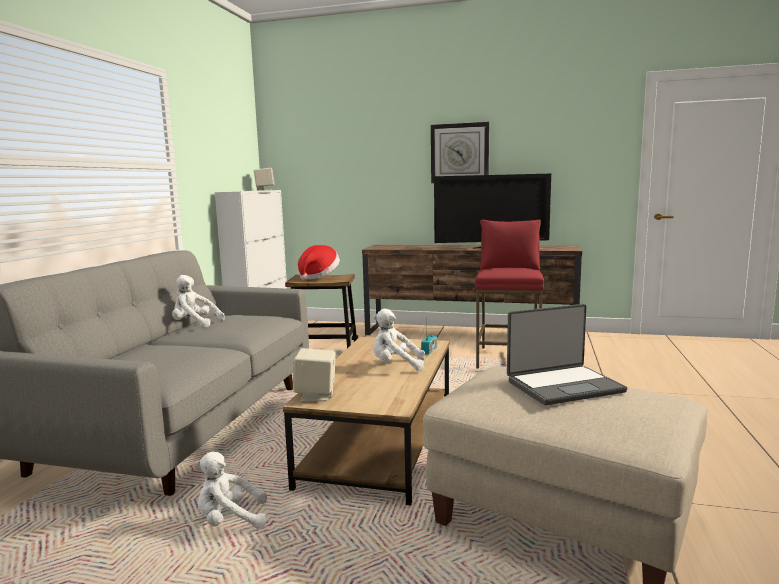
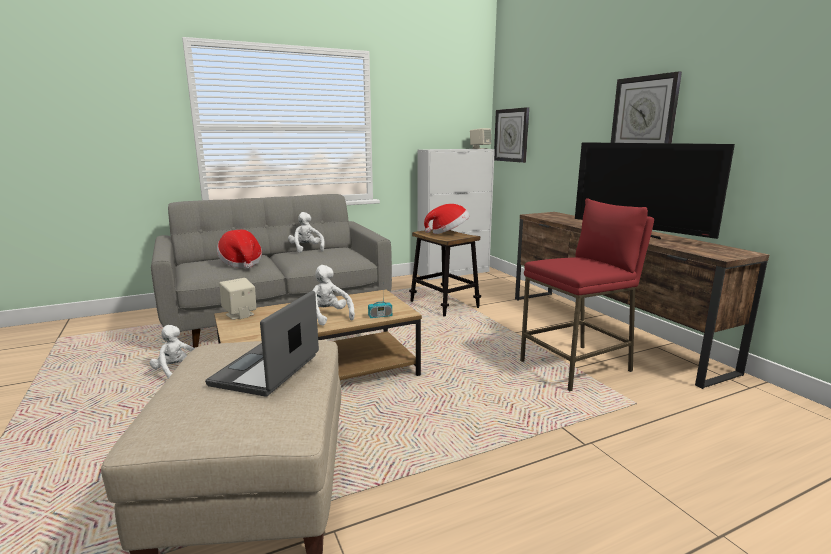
camera: 50 degrees right, 5 degrees up
laptop [507,304,627,405] -> laptop turned 75 degrees clockwise [205,291,319,397]
none -> hat [217,230,262,269]
none -> wall clock [494,107,529,163]

